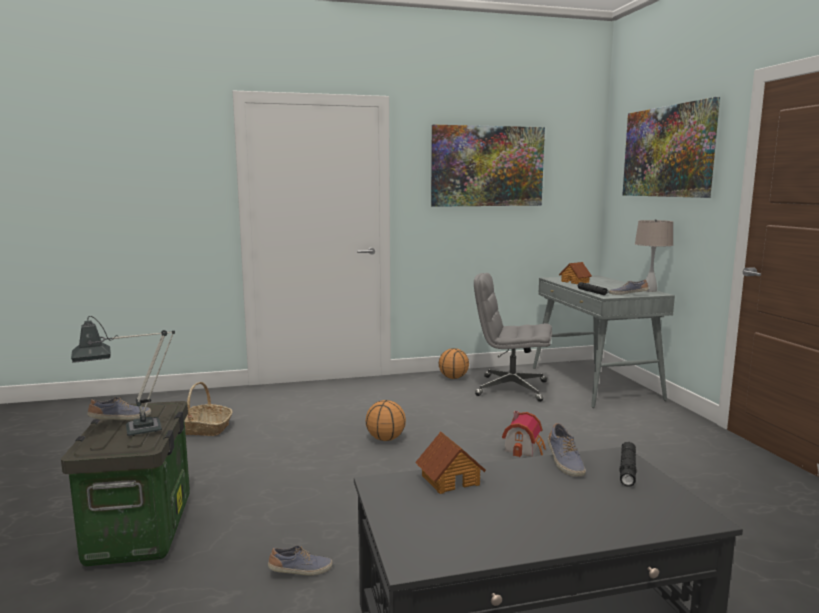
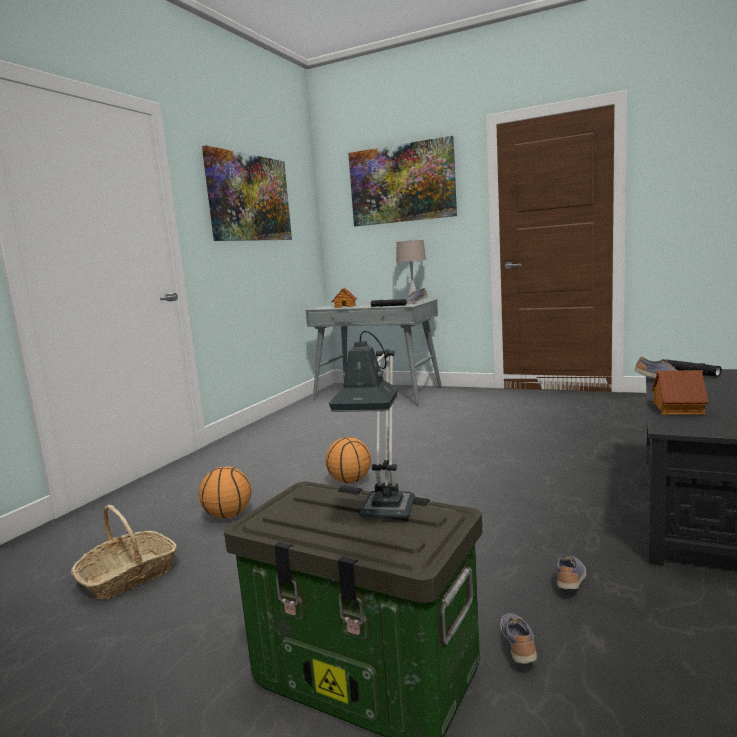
camera: 50 degrees left, 0 degrees up
shoe [87,397,151,420] -> shoe moved to [501,613,537,664]
basketball [439,348,469,379] -> basketball moved to [199,466,251,519]
grey office chair [474,273,552,402] -> none
toy house [502,411,546,457] -> none

